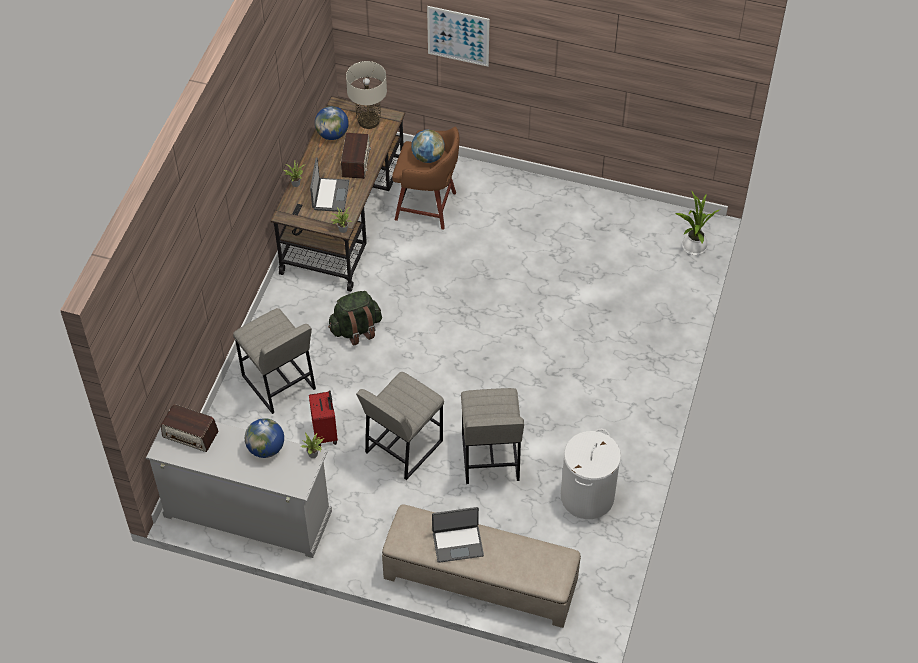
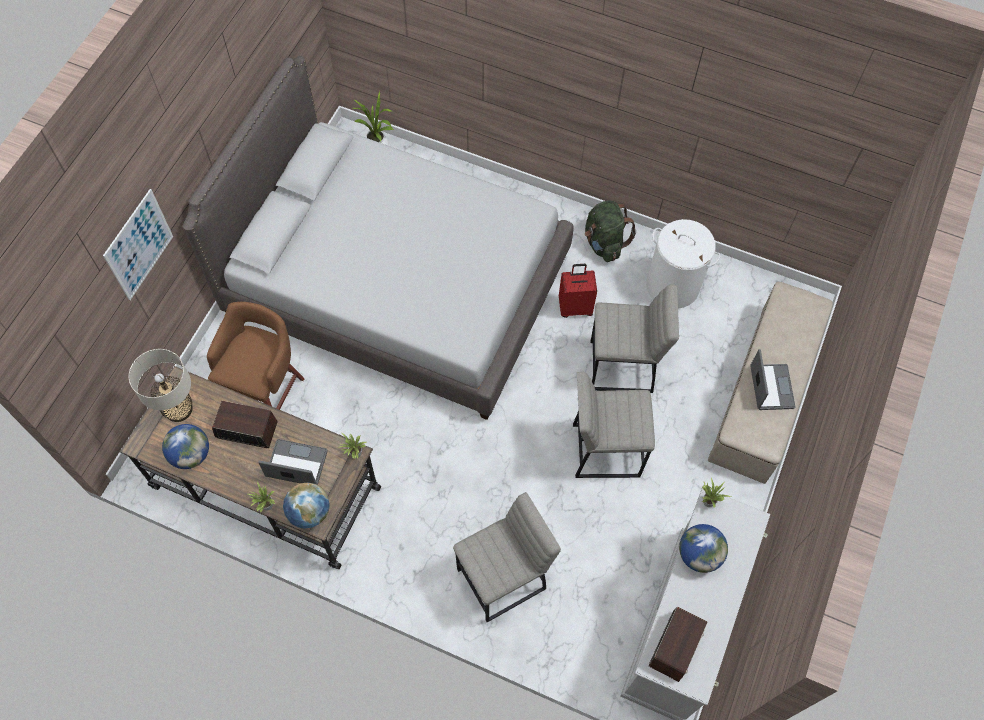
camera: 85 degrees left, 10 degrees up
red suitcase [309,390,338,447] -> red suitcase moved to [559,264,597,318]
green backpack [328,291,382,346] -> green backpack moved to [585,200,636,262]
grey chair [356,372,444,480] -> grey chair turned 135 degrees clockwise [573,372,655,478]
globe [411,129,445,163] -> globe moved to [283,483,330,529]
none -> grey bed [183,56,574,420]

